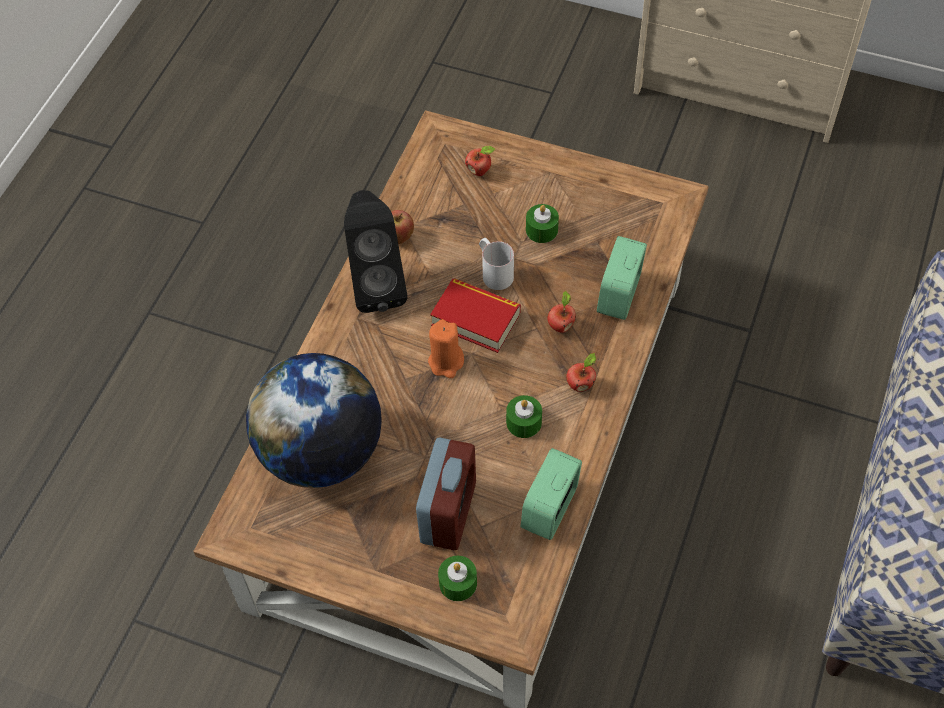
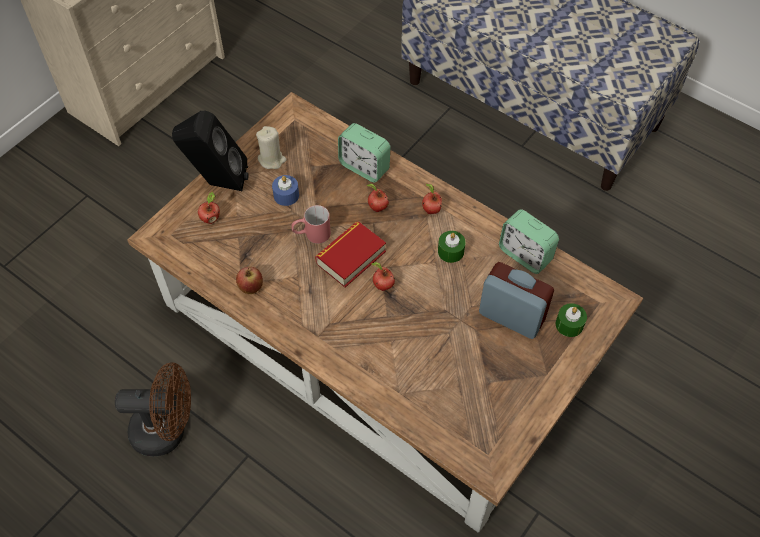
camera: 75 degrees left, 0 degrees up
globe [246,353,382,488] -> none
black speaker [344,190,407,313] -> black speaker moved to [172,111,249,191]
orange candle [428,320,464,378] -> apple [371,262,395,291]
white mug [479,238,514,290] -> red mug [291,205,331,244]
green candle [526,204,559,243] -> blue candle [272,175,299,206]
none -> brown fan [115,362,191,456]
none -> beige candle [256,126,286,169]

